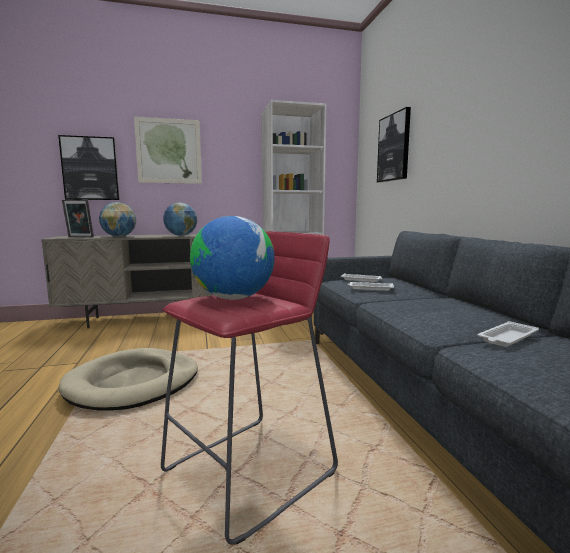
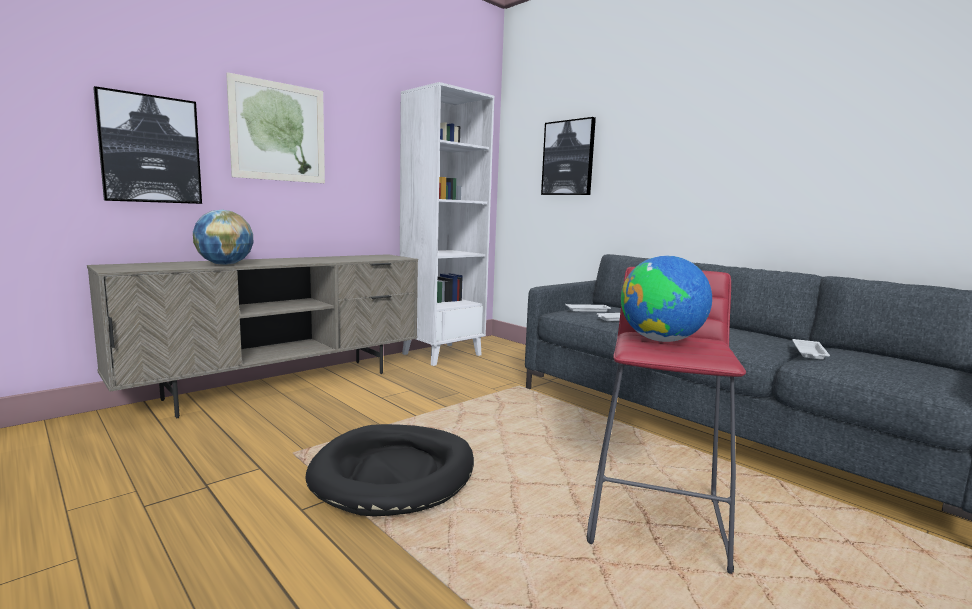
camera: 30 degrees left, 0 degrees up
beige dog bed [58,348,198,411] -> black dog bed [305,424,474,517]
picture frame [62,200,94,237] -> none
globe [163,202,197,236] -> none

